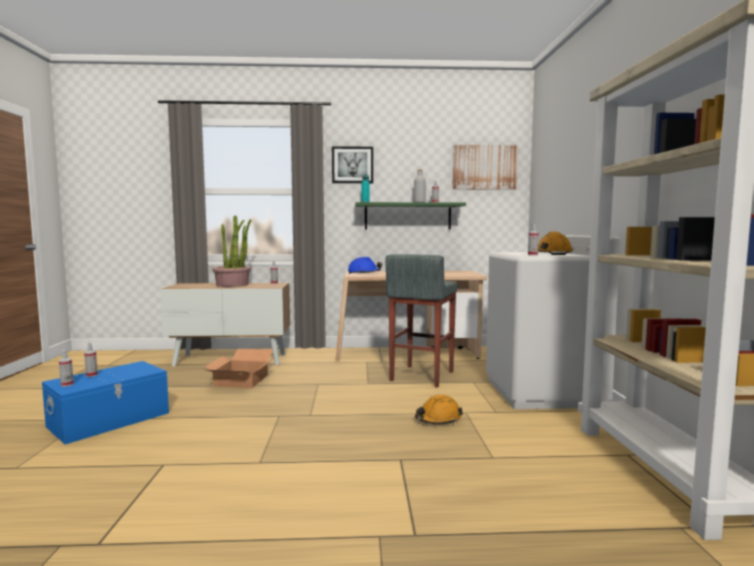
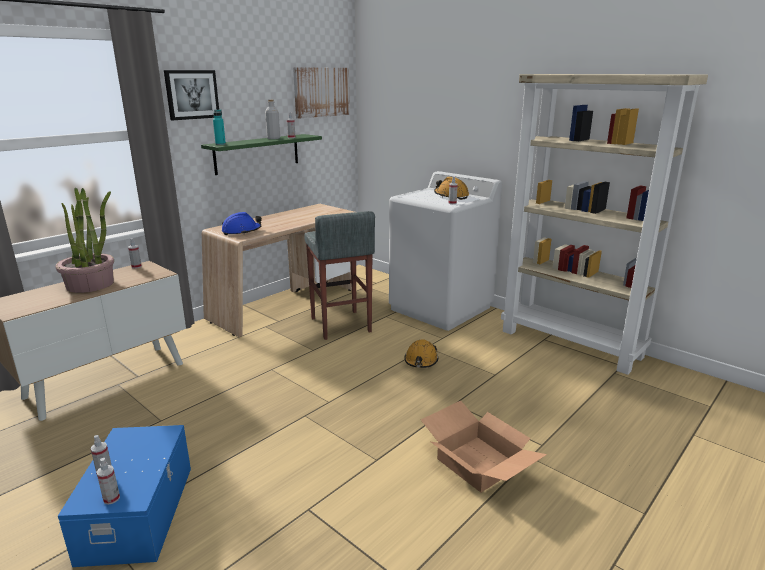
camera: 45 degrees left, 15 degrees up
cardboard box [203,349,274,388] -> cardboard box moved to [421,400,547,493]

